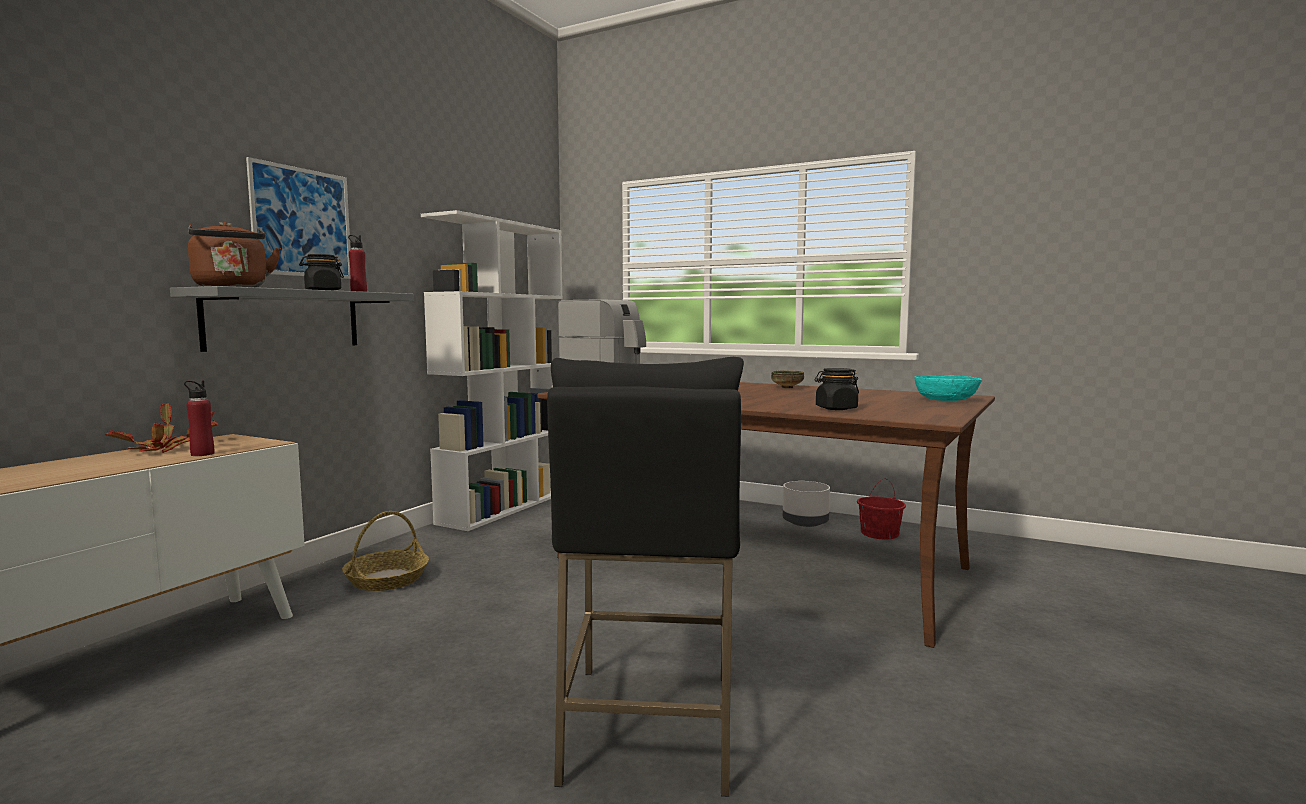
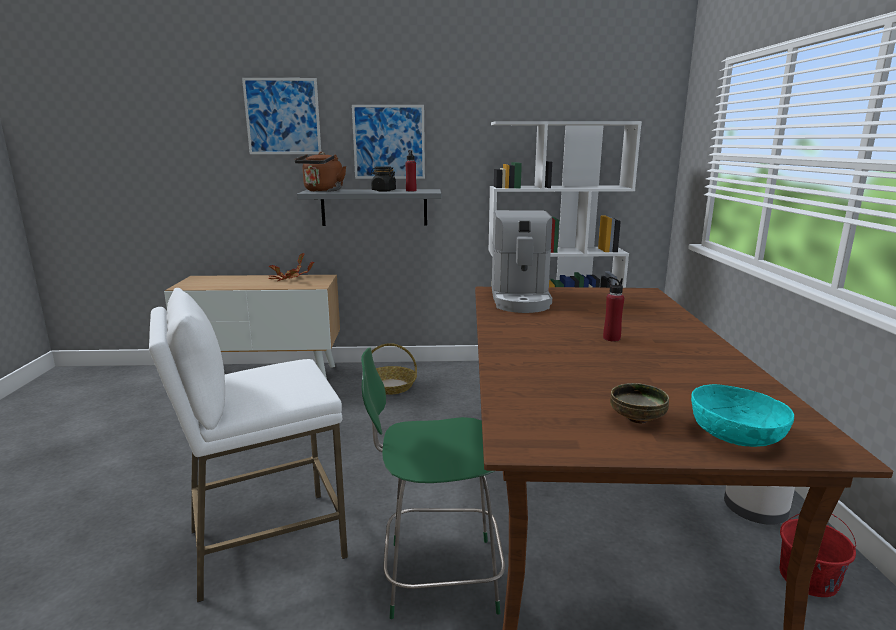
camera: 60 degrees right, 10 degrees up
red bottle [184,380,214,456] -> red bottle moved to [603,277,624,341]
black stool [547,357,744,797] -> white stool [149,288,348,603]
bowl [771,370,804,388] -> bowl moved to [610,383,669,424]
black jar [815,368,859,410] -> none
none -> picture [242,78,321,154]
none -> green chair [361,347,505,619]

